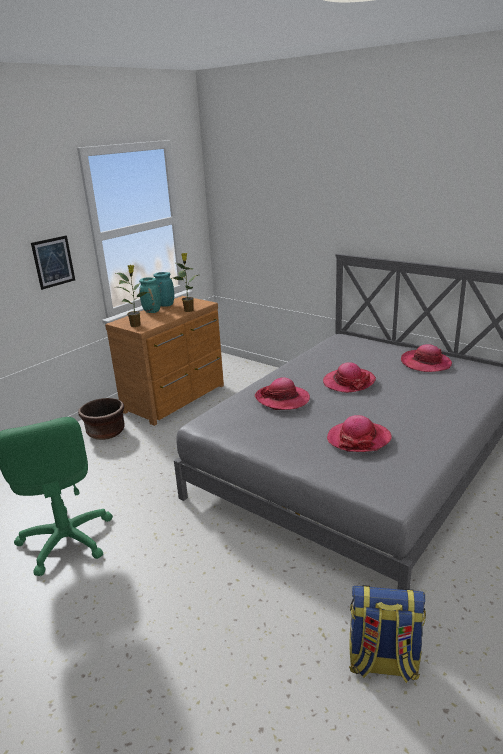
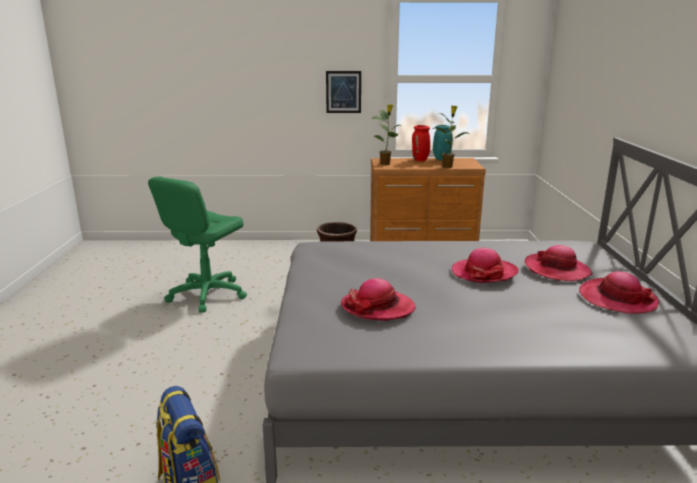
camera: 50 degrees right, 5 degrees down
turquoise vase [139,277,161,313] -> red vase [412,125,430,161]
hat [255,378,310,410] -> hat moved to [525,245,593,281]

